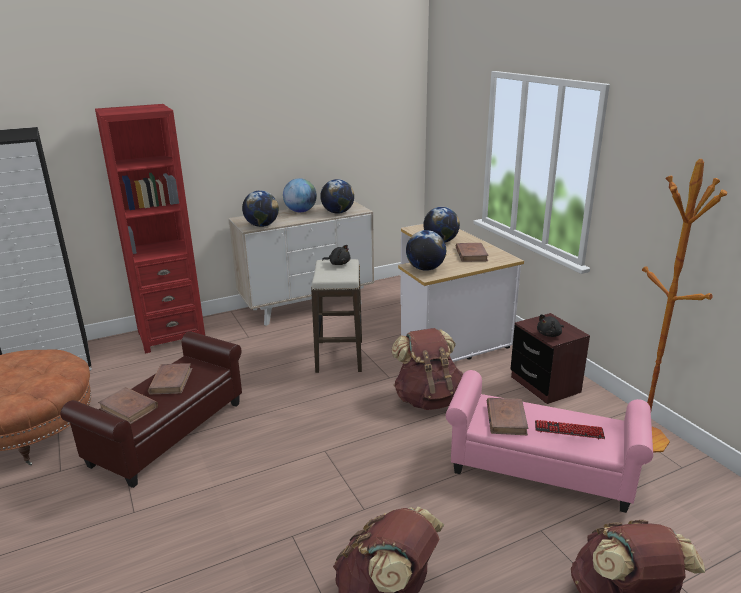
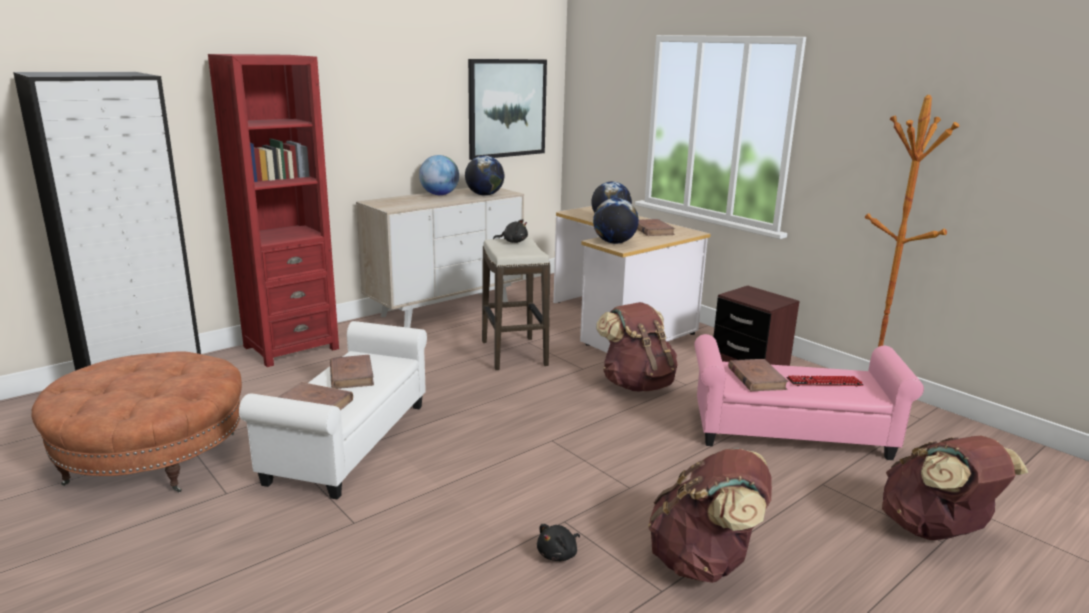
camera: 15 degrees left, 5 degrees down
brown ottoman [61,331,242,488] -> white ottoman [239,321,427,500]
globe [242,190,279,227] -> none
black plush toy [537,314,564,337] -> black plush toy moved to [537,524,580,561]
none -> picture [468,59,547,160]

